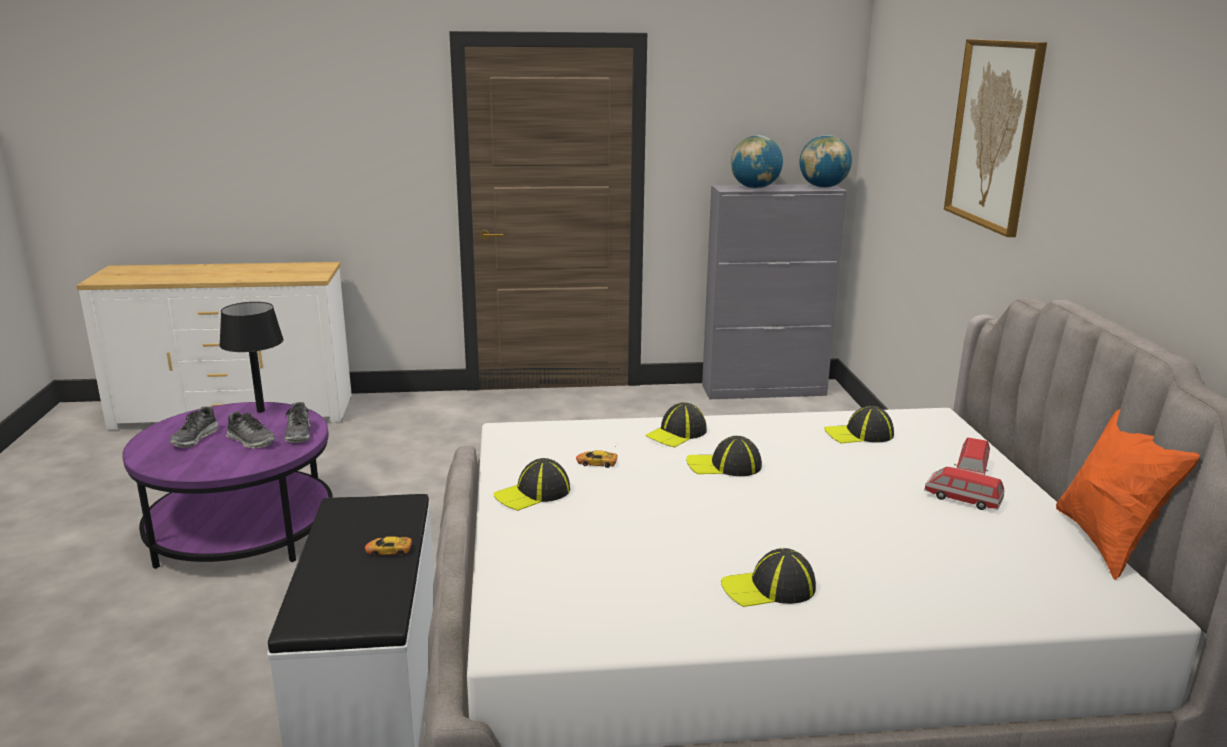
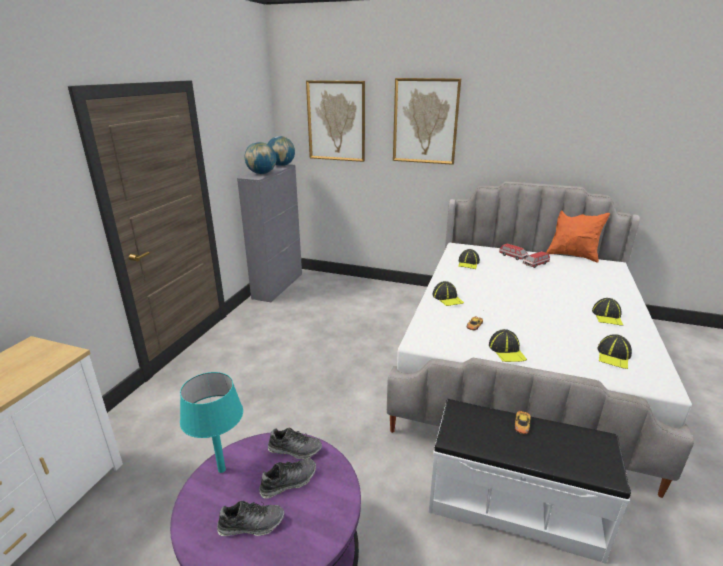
camera: 65 degrees left, 5 degrees up
shoe [169,406,218,448] -> shoe turned 45 degrees counterclockwise [217,501,284,536]
black table lamp [219,302,284,412] -> turquoise table lamp [180,372,243,473]
cap [686,436,762,476] -> cap moved to [598,334,632,369]
none -> picture [306,80,365,162]

